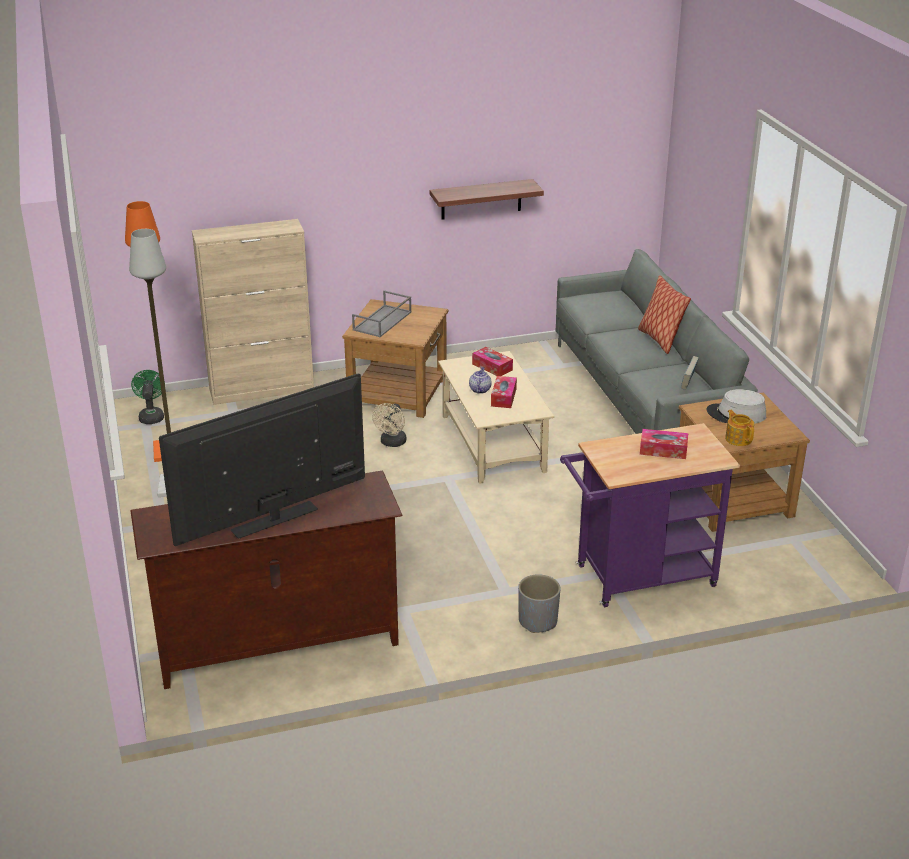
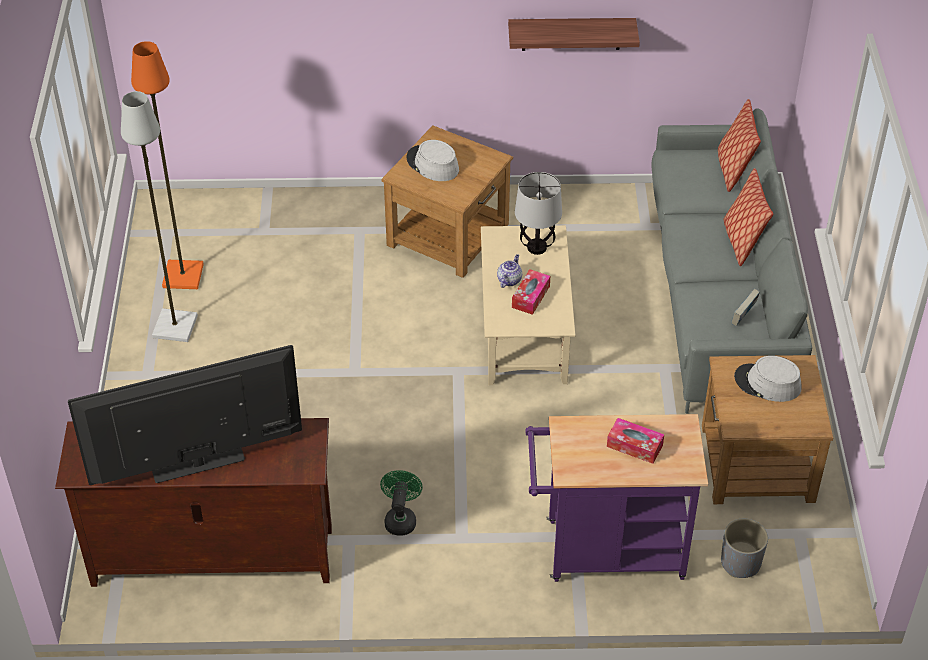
camera: 15 degrees right, 15 degrees up
green fan [131,370,165,424] -> green fan moved to [380,470,423,536]
beige cabinet [192,219,314,405] -> none
grey tray [352,290,412,337] -> grey hat [407,140,459,181]
beige fan [372,403,406,447] -> none
tissue box [472,347,513,376] -> table lamp [515,172,562,255]
grey planter [518,574,561,633] -> grey planter moved to [721,519,768,578]
teapot [725,410,754,446] -> none
none -> pillow [718,99,761,192]

